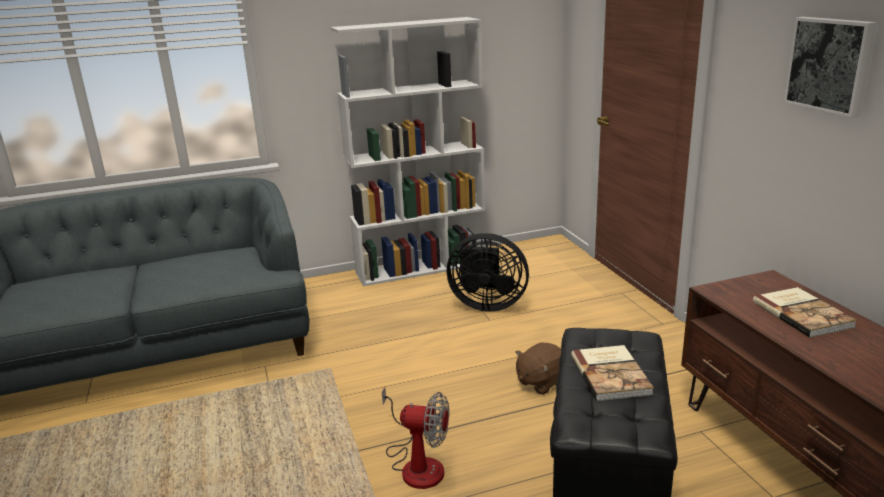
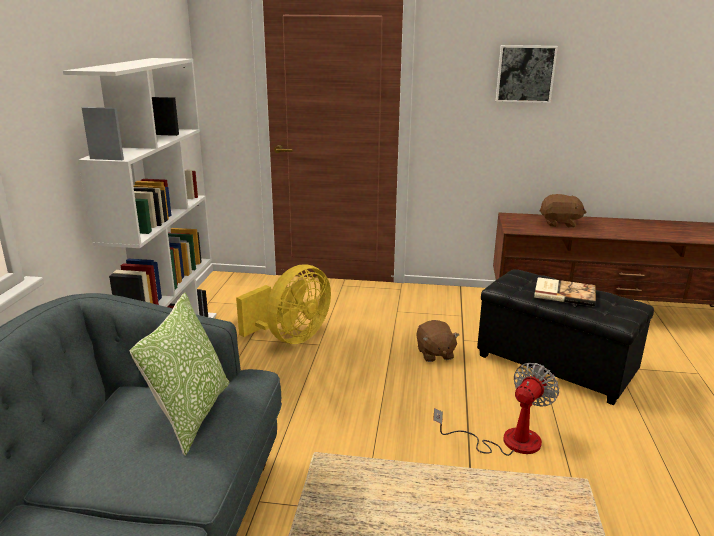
camera: 65 degrees left, 0 degrees up
black fan [447,233,529,312] -> yellow fan [236,264,331,344]
book [753,287,857,338] -> brown plush toy [540,194,586,228]
none -> pillow [130,293,229,456]

